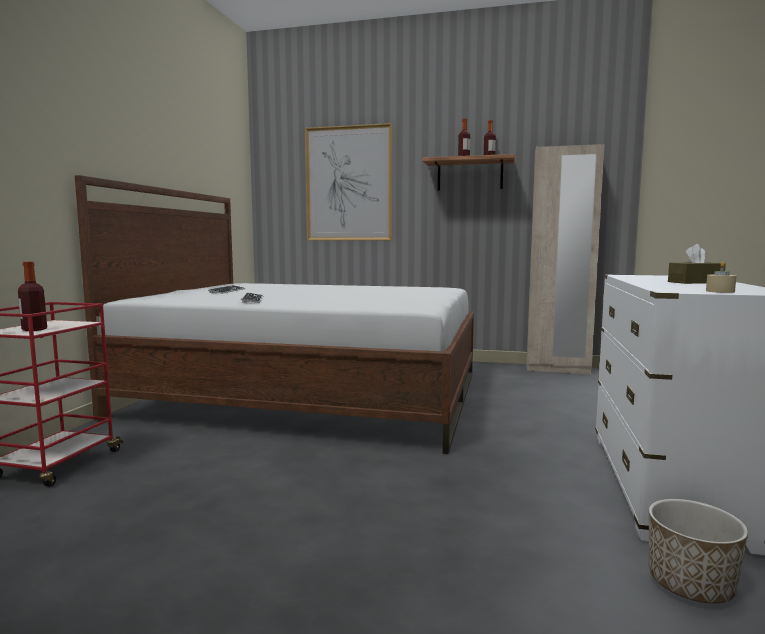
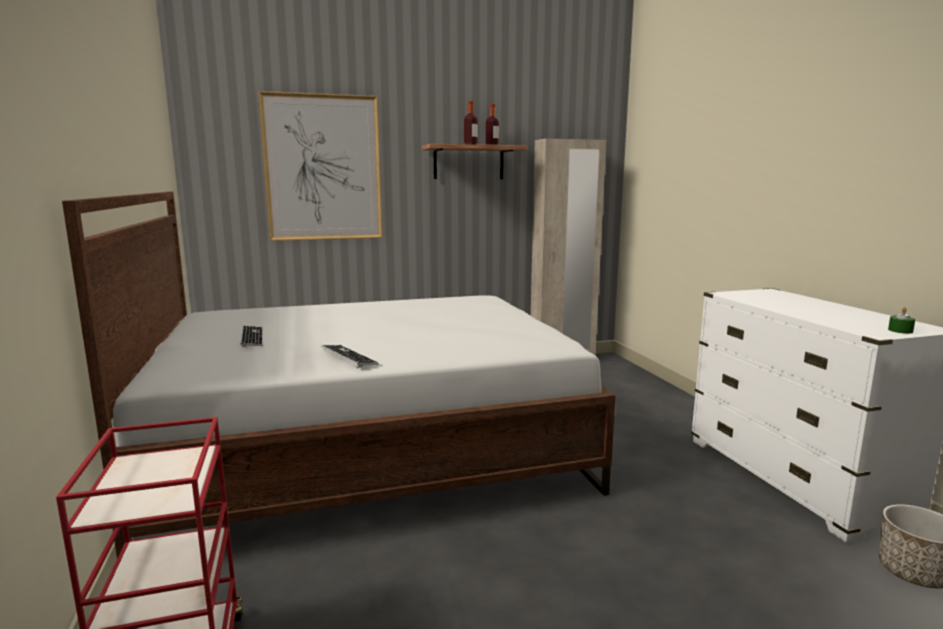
camera: 30 degrees left, 5 degrees up
bottle [18,261,47,331] -> none
brown tissue box [668,244,726,284] -> none
beige candle [706,262,736,293] -> green candle [888,307,915,334]

